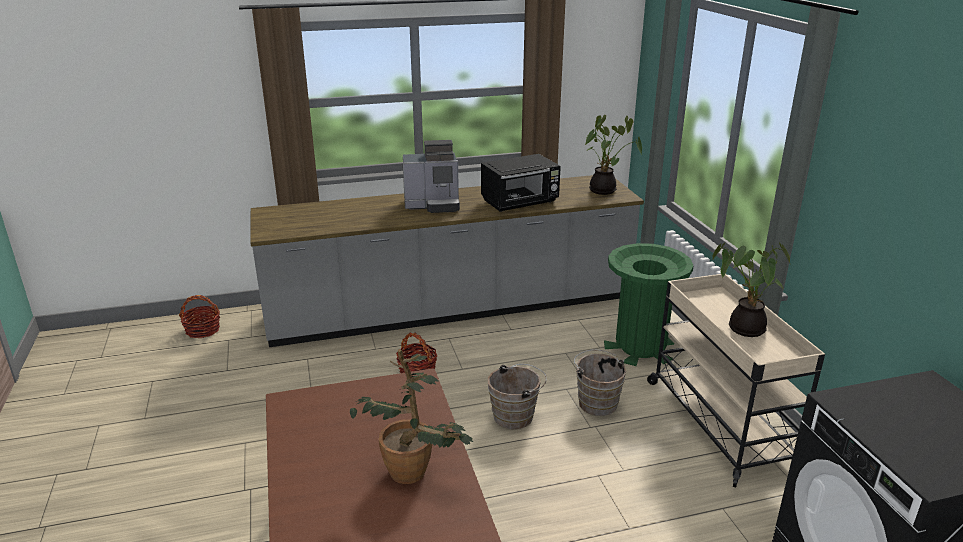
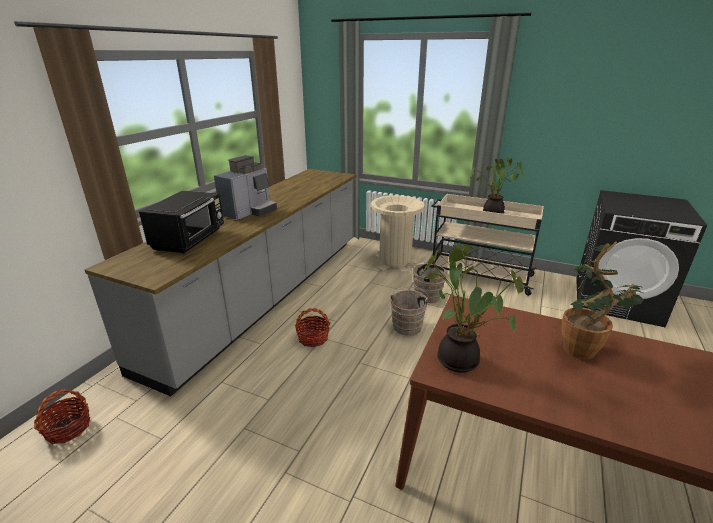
camera: 50 degrees left, 0 degrees up
black microwave [481,154,561,212] -> black microwave moved to [139,191,224,254]
potted plant [585,115,642,195] -> potted plant moved to [420,243,524,373]
green trash can [604,243,694,366] -> beige trash can [371,195,425,273]

